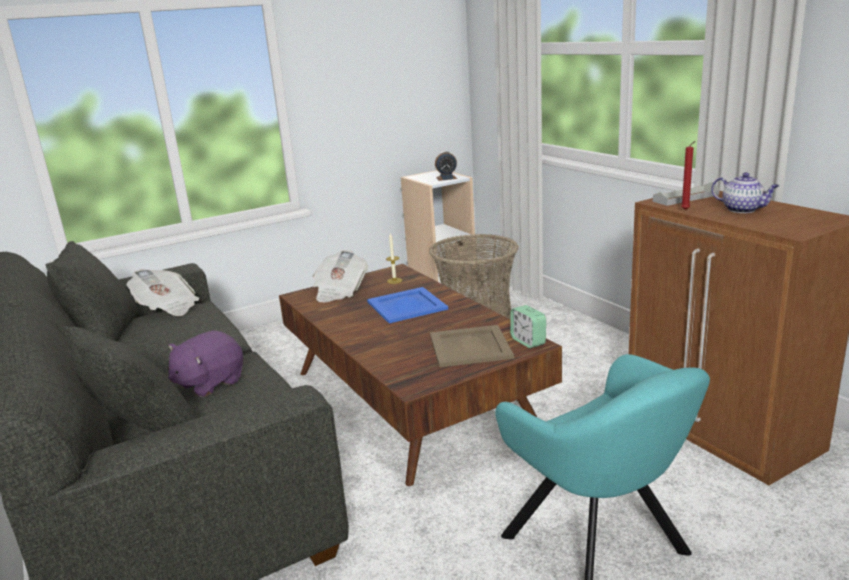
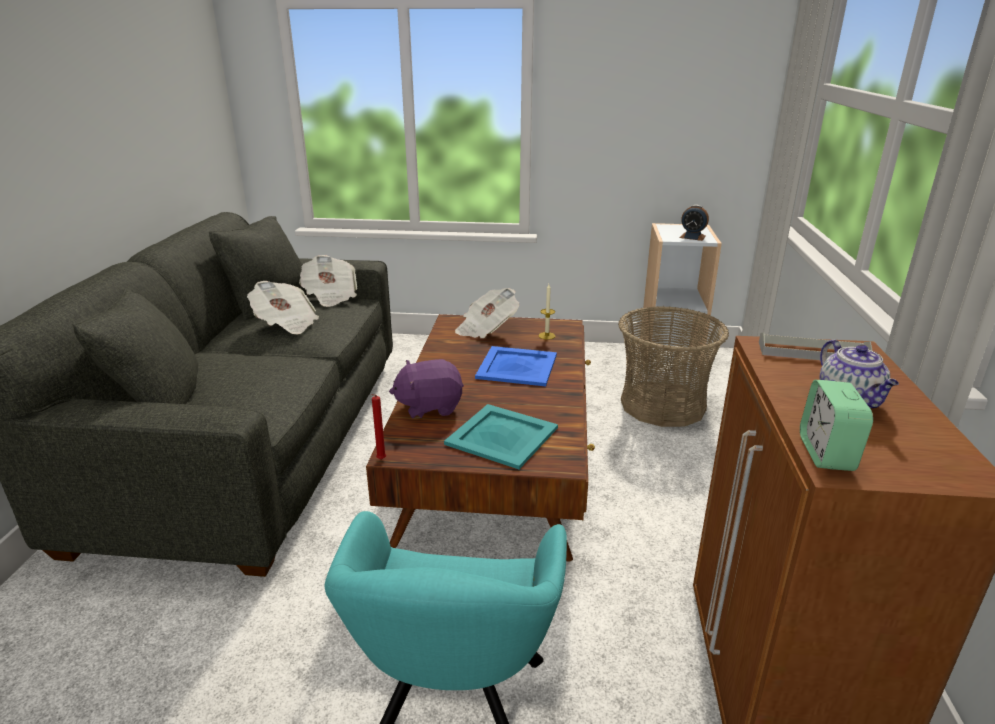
camera: 35 degrees right, 5 degrees up
purple plush toy [168,330,243,397] -> purple plush toy moved to [389,359,464,419]
beige tray [430,325,514,367] -> turquoise tray [444,404,558,469]
alarm clock [510,305,546,348] -> alarm clock moved to [800,380,873,471]
red candle [681,141,696,210] -> red candle moved to [372,394,386,460]
none -> newspaper [247,281,319,334]

